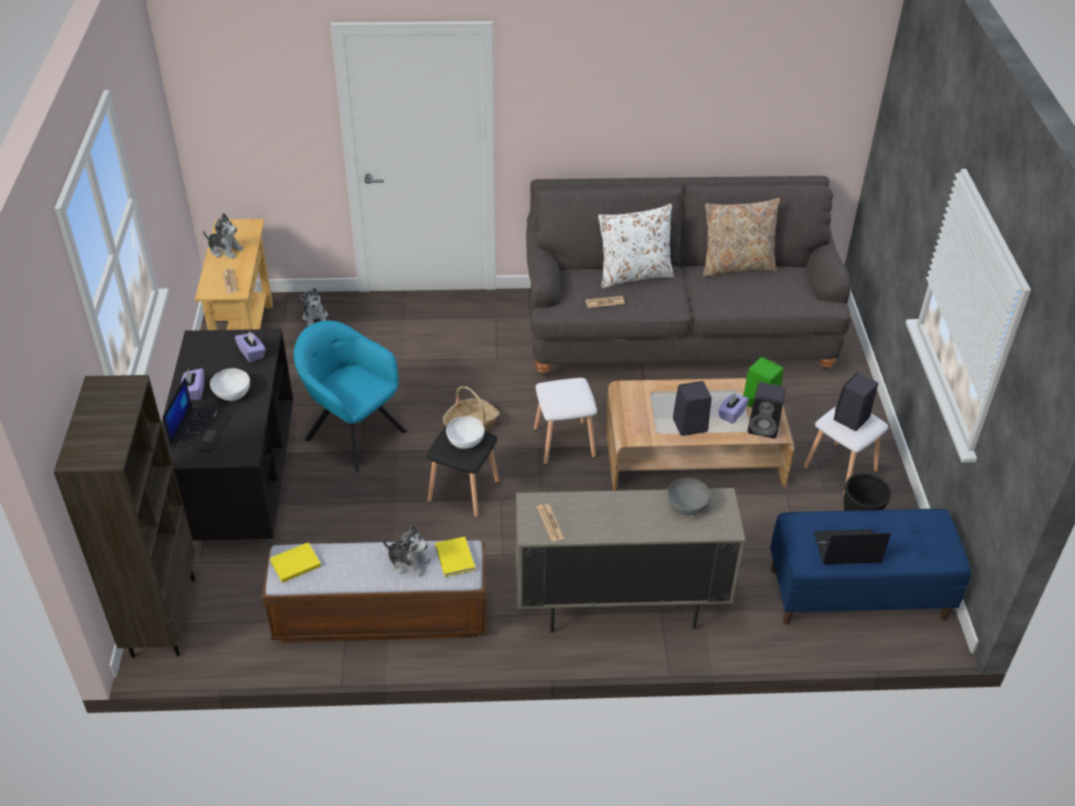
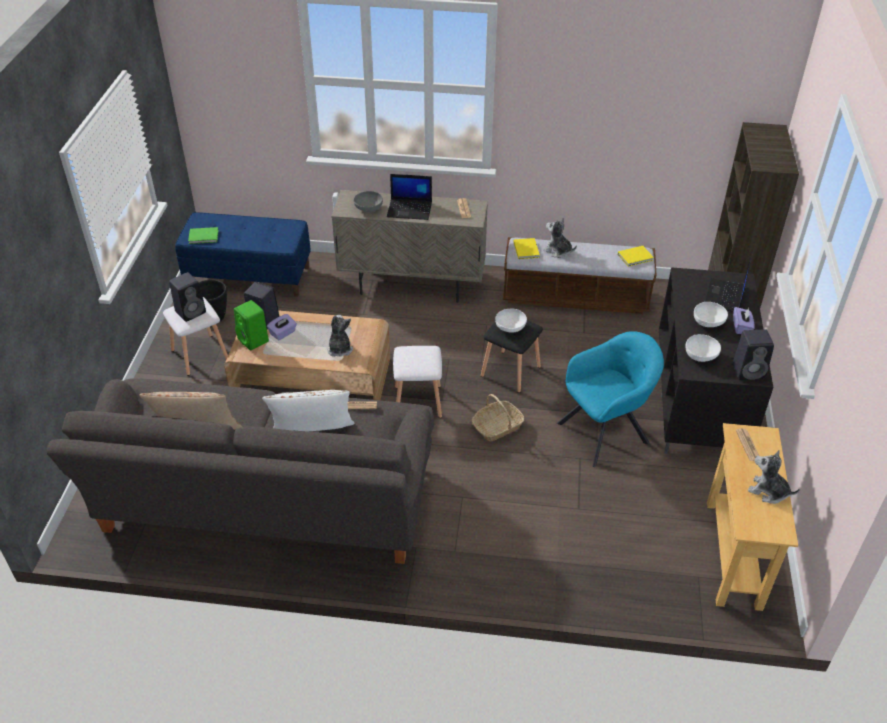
camera: 170 degrees left, 0 degrees up
purple tissue box [235,330,266,363] -> white bowl [685,334,721,362]
turquoise armchair [294,321,408,473] -> turquoise armchair turned 75 degrees counterclockwise [557,331,664,467]
plush toy [299,287,328,326] -> plush toy moved to [327,315,353,357]
black speaker [673,381,712,436] -> black speaker moved to [733,329,774,380]
laptop [814,529,891,565] -> laptop moved to [387,174,432,220]
none -> green book [188,227,218,244]

